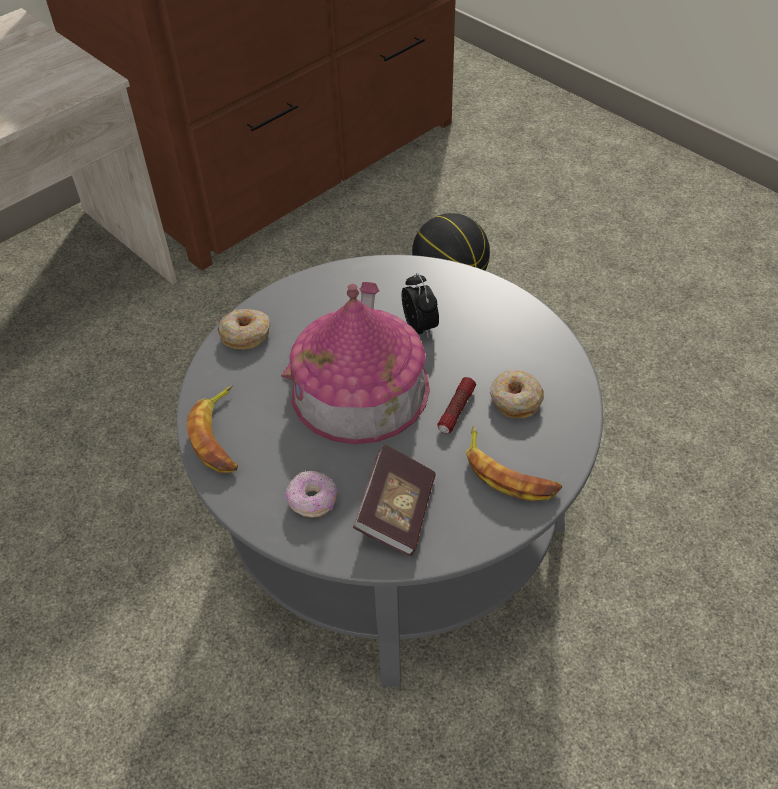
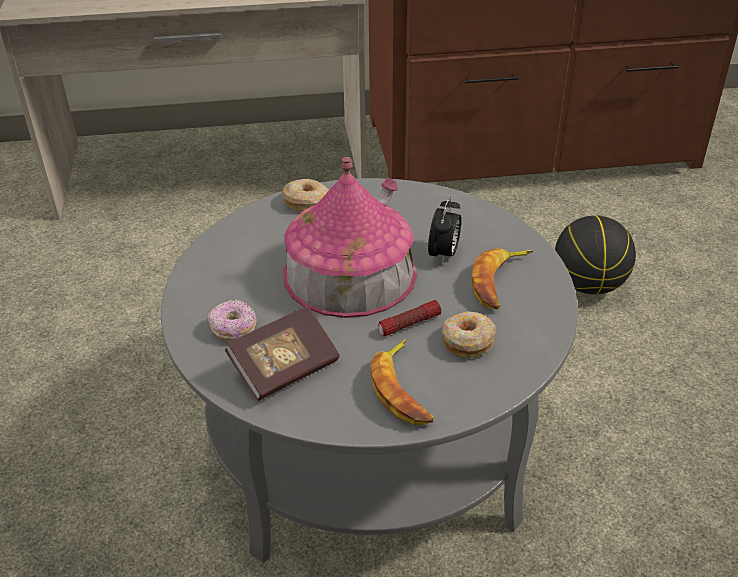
camera: 35 degrees right, 10 degrees down
banana [187,385,238,473] -> banana moved to [472,248,533,309]

